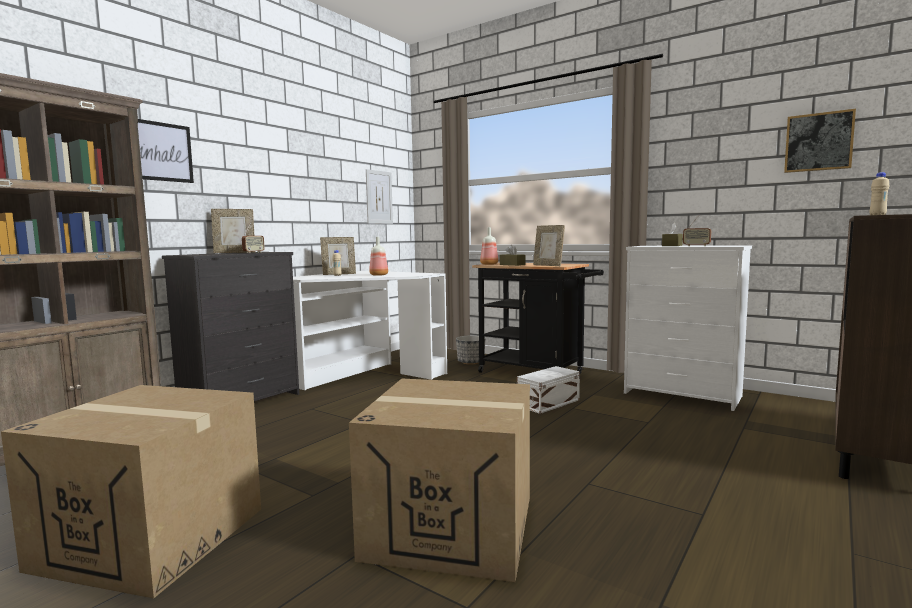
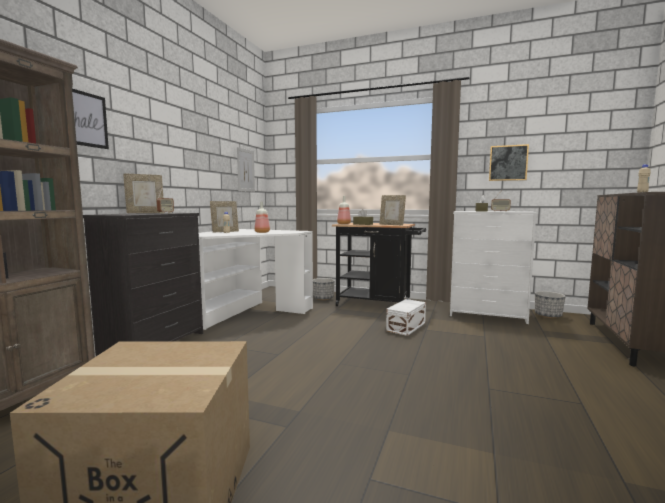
camera: 15 degrees left, 0 degrees up
cardboard box [349,379,530,582] -> none
picture [784,109,856,173] -> picture moved to [489,144,529,181]
none -> planter [535,291,565,318]

